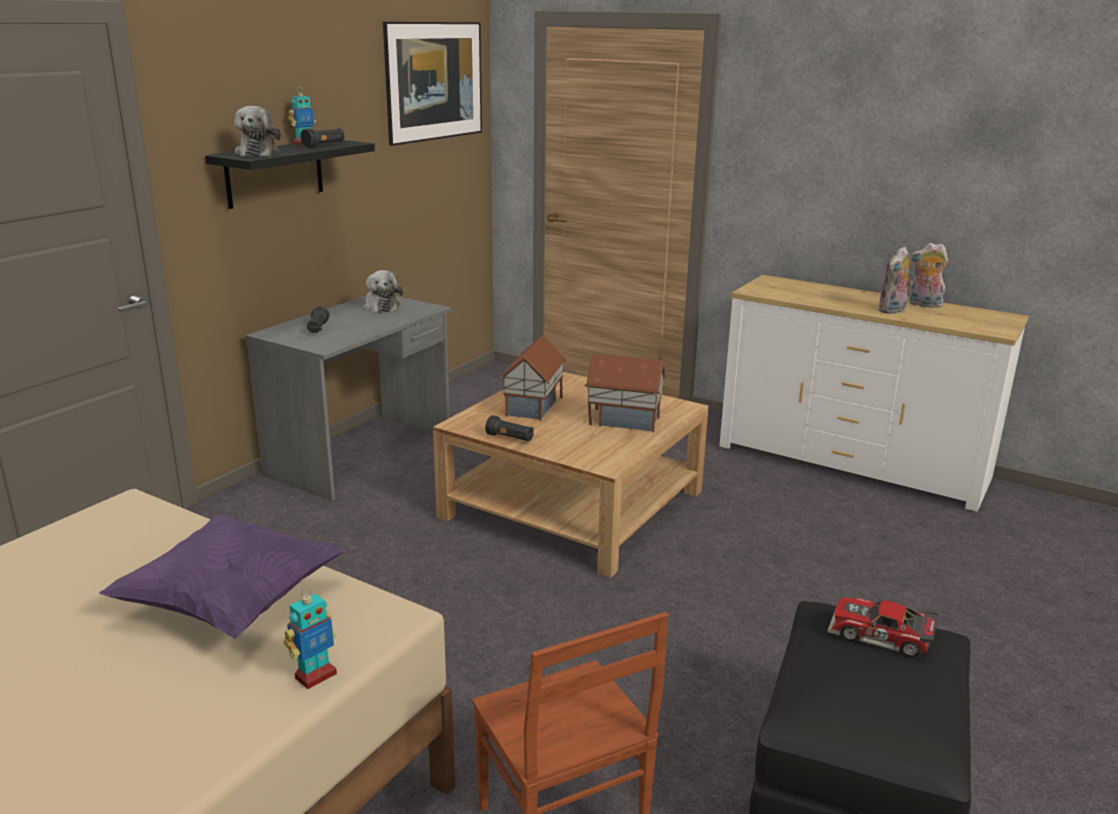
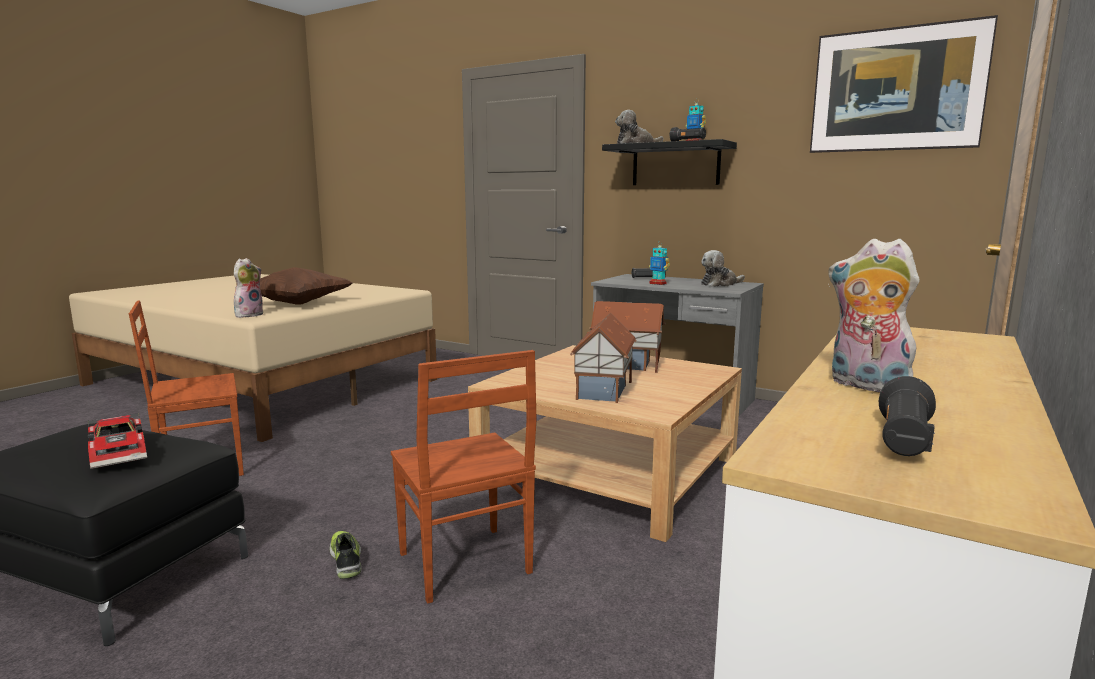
camera: 90 degrees right, 10 degrees down
purple pillow [99,514,345,638] -> brown pillow [260,267,353,305]
toy robot [284,587,337,689] -> toy robot moved to [649,244,670,285]
black flashlight [485,415,534,442] -> black flashlight moved to [879,376,936,456]
toy car [827,598,938,657] -> toy car turned 120 degrees clockwise [88,412,147,469]
plush toy [909,243,948,308] -> plush toy moved to [234,258,264,318]
none -> shoe [330,531,361,579]
none -> brown chair [391,350,537,604]

